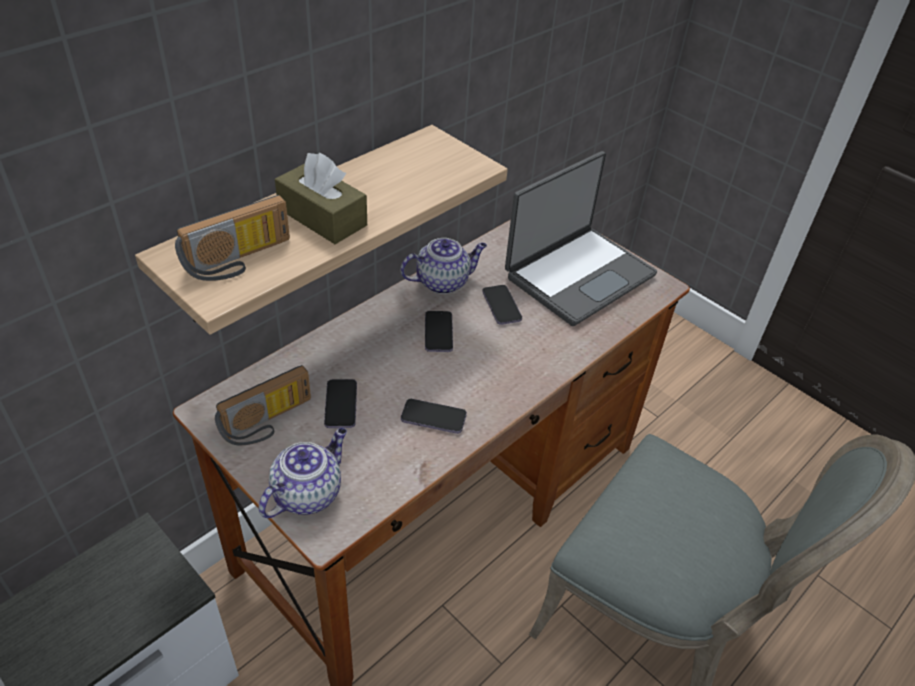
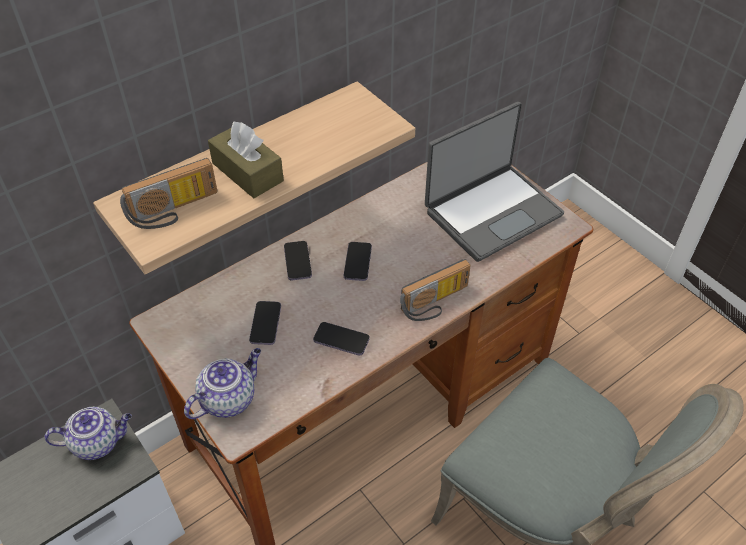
camera: 10 degrees right, 5 degrees up
radio [215,365,311,445] -> radio moved to [400,259,471,321]
teapot [400,238,487,294] -> teapot moved to [45,407,132,460]
phone [482,285,522,325] -> phone moved to [284,241,312,280]

